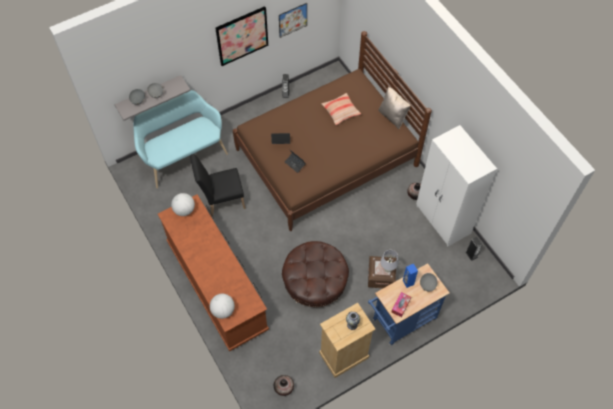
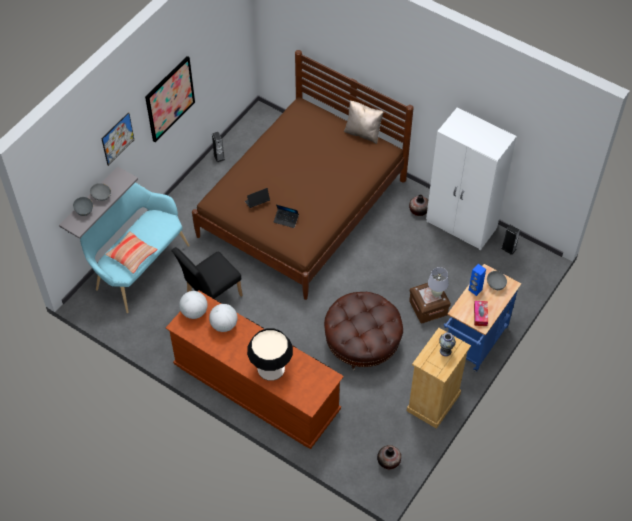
camera: 25 degrees left, 5 degrees down
globe [210,294,235,319] -> globe moved to [209,304,238,332]
picture [279,3,307,38] -> picture moved to [101,112,134,166]
pillow [322,93,361,125] -> pillow moved to [105,231,158,274]
none -> table lamp [247,328,293,381]

